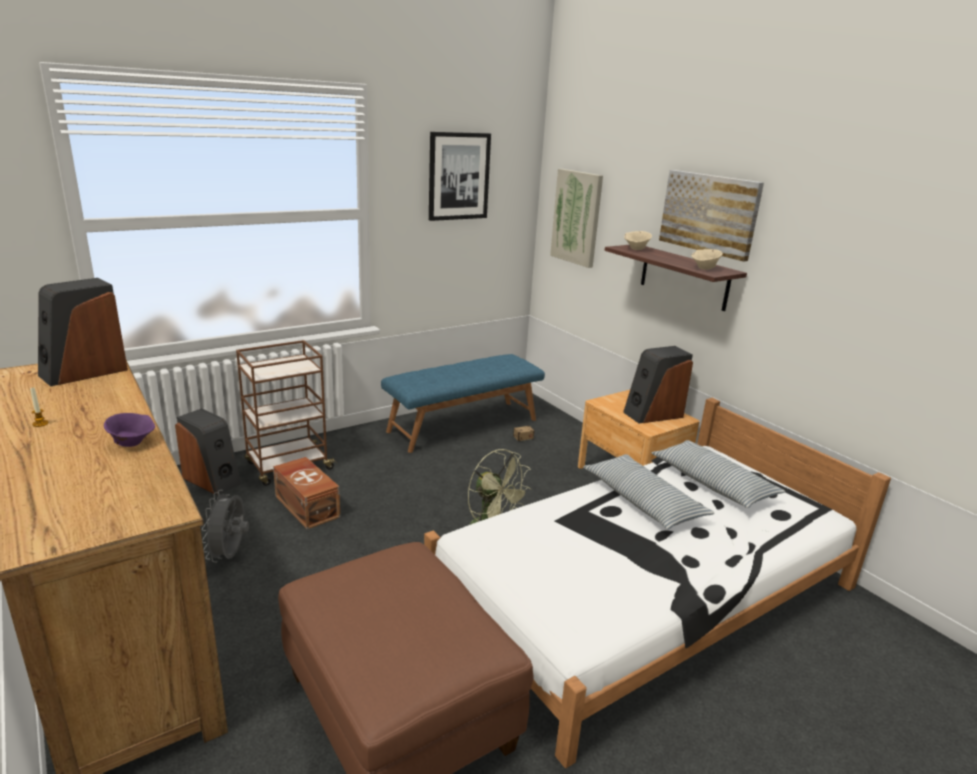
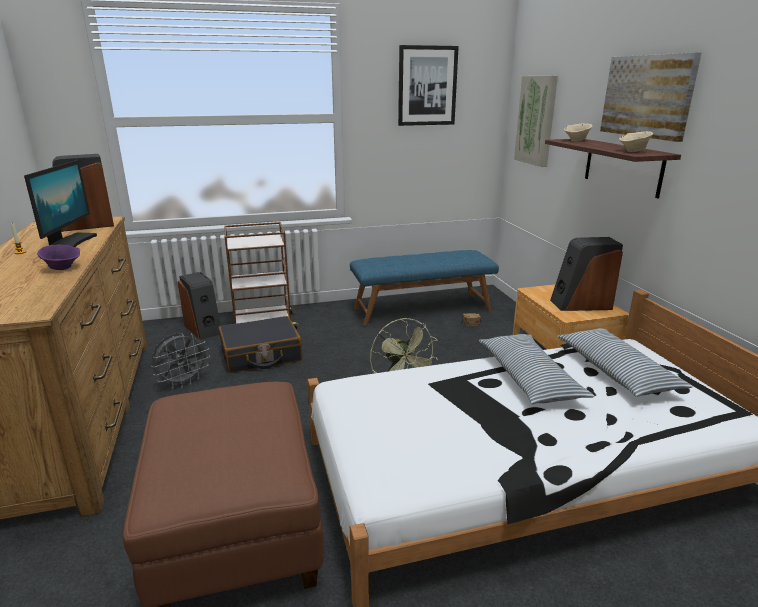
camera: 20 degrees right, 0 degrees up
grey fan [202,490,249,562] -> grey fan turned 150 degrees counterclockwise [151,333,210,388]
brown storage box [273,457,340,529] -> black suitcase [219,316,302,373]
none -> monitor [24,160,97,247]

